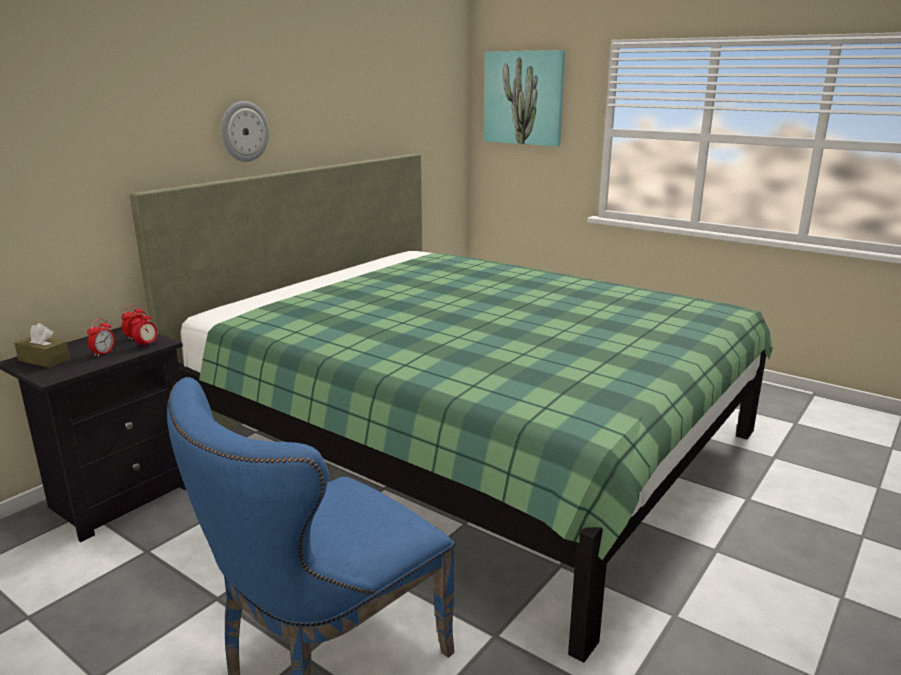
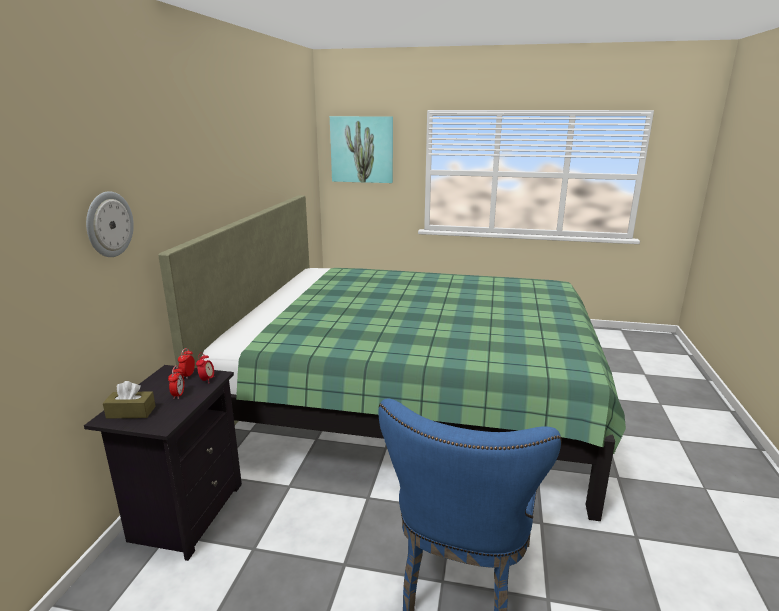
camera: 25 degrees left, 0 degrees up
wall clock [221,101,269,162] -> wall clock moved to [86,191,134,257]

